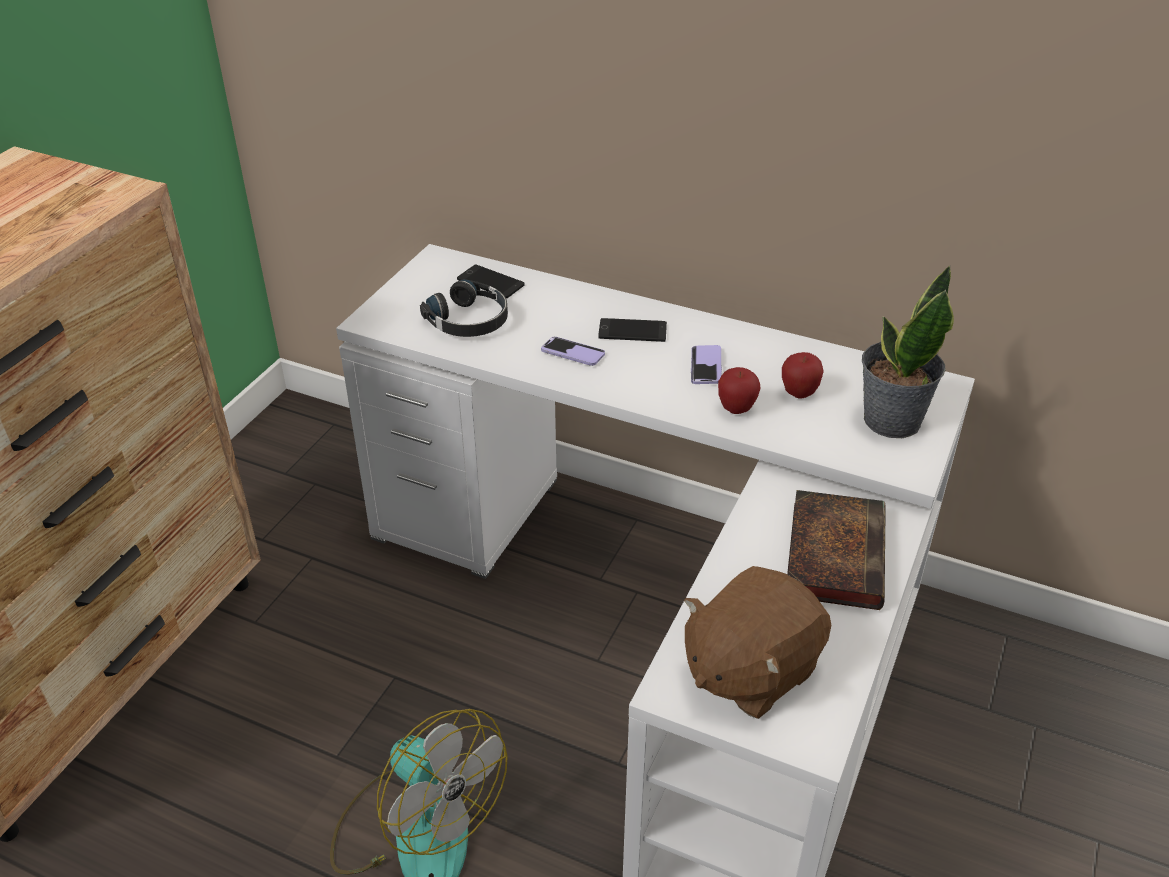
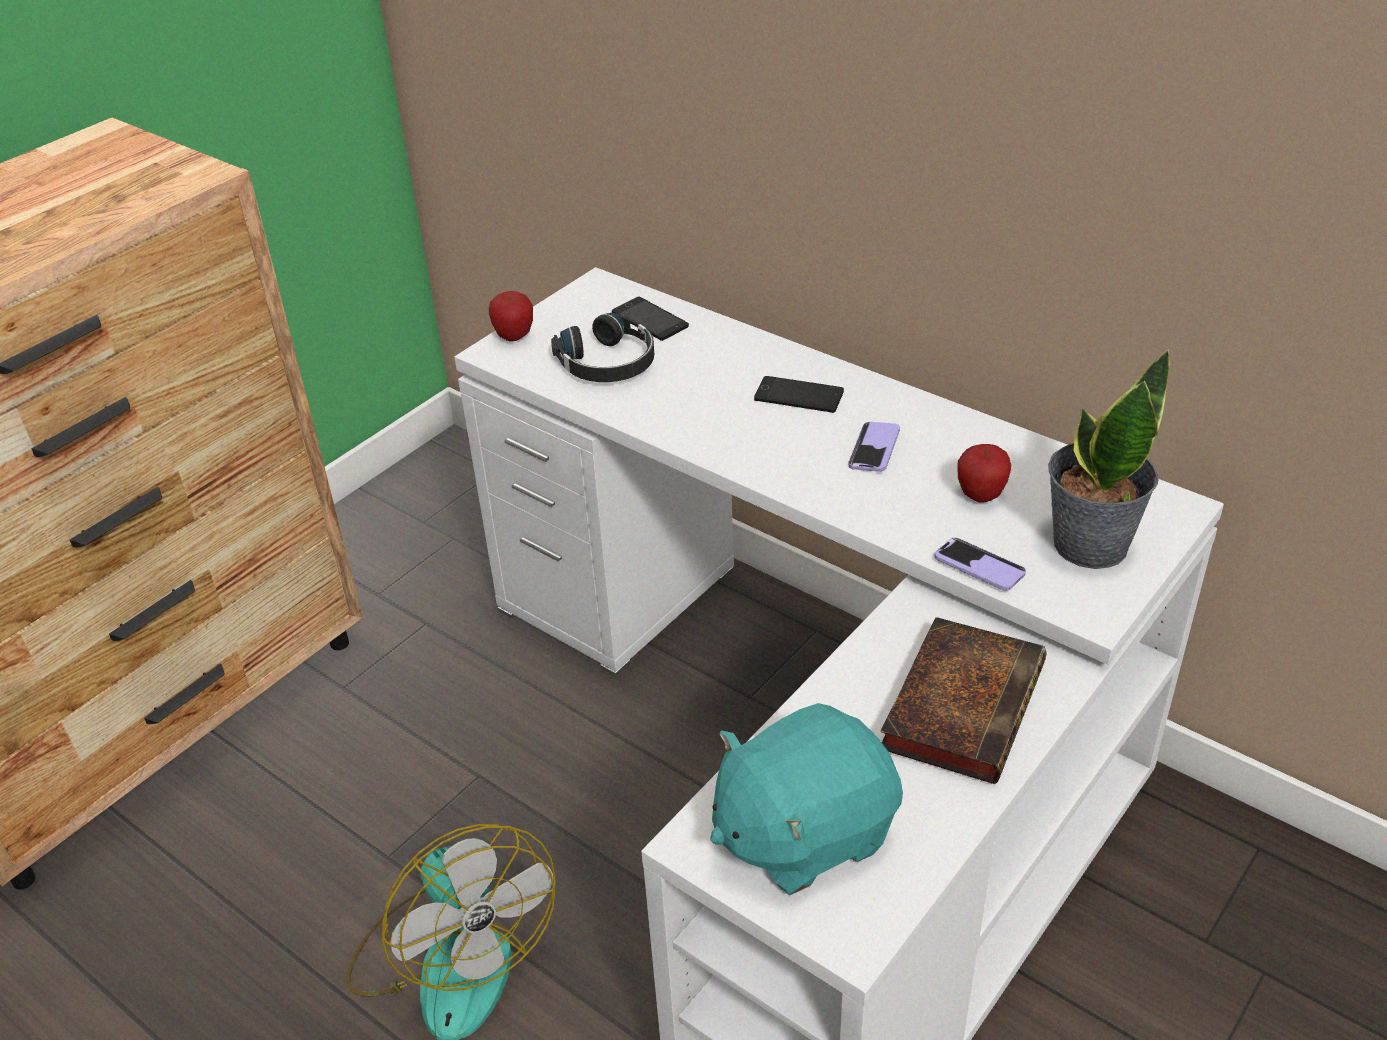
camera: 15 degrees right, 0 degrees up
phone [541,337,605,366] -> phone moved to [934,538,1026,591]
brown plush toy [684,566,831,719] -> turquoise plush toy [710,703,903,895]
apple [718,367,760,414] -> apple moved to [489,291,533,341]

